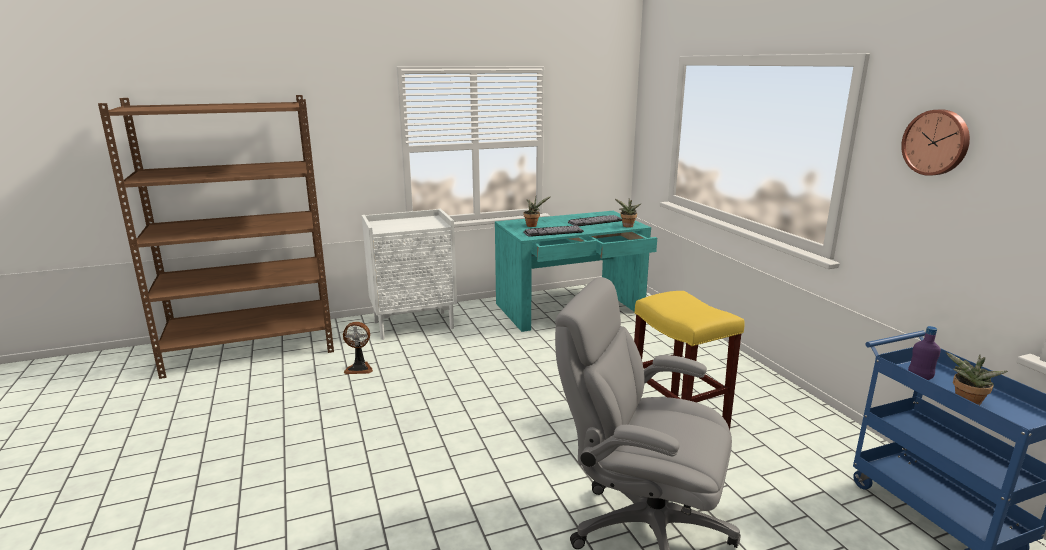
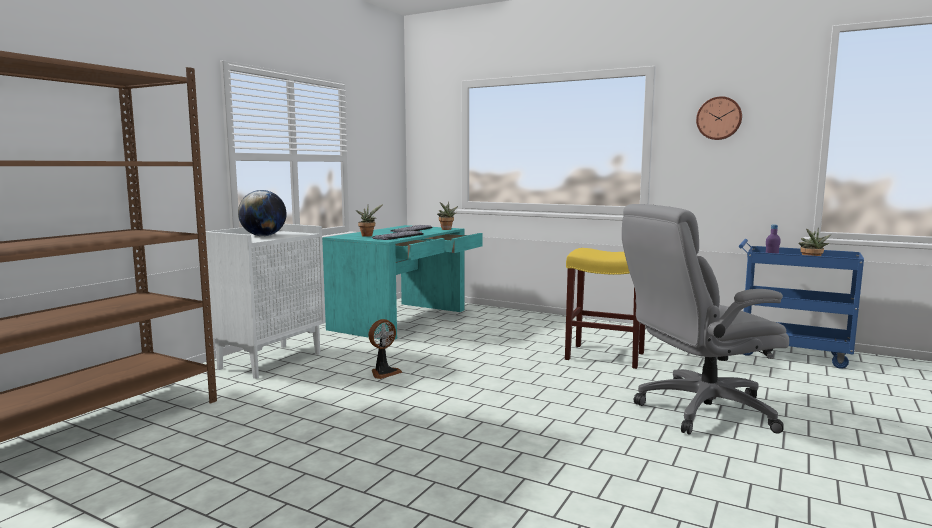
camera: 40 degrees left, 10 degrees down
fan [343,322,373,374] -> fan moved to [368,319,402,379]
none -> globe [238,190,286,236]

